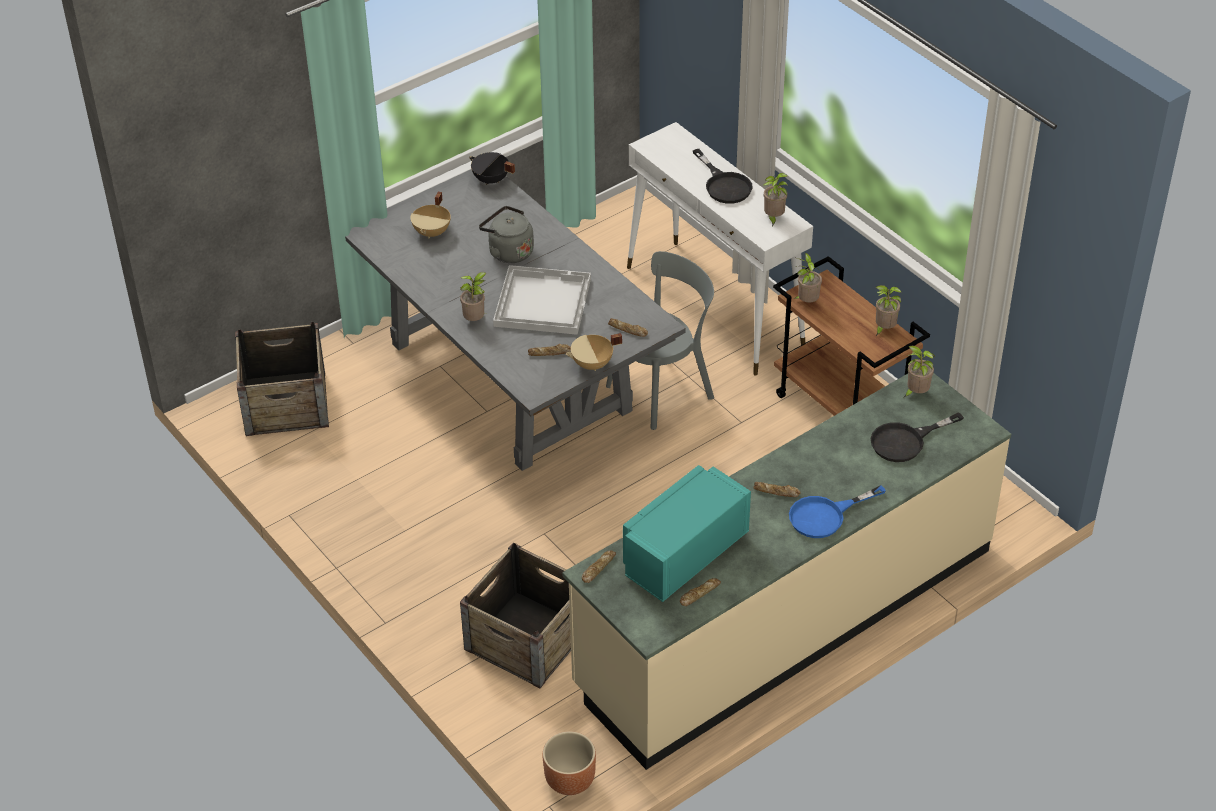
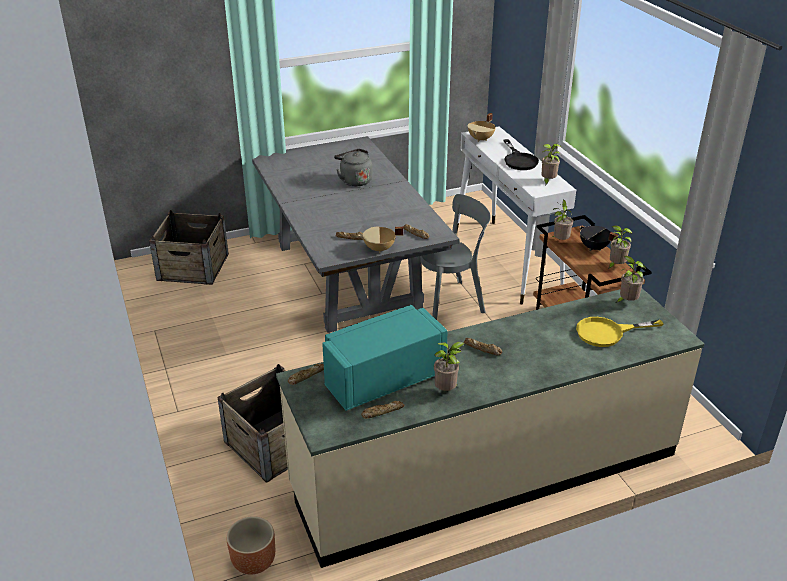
camera: 15 degrees right, 10 degrees down
beige cooking pot [411,192,451,238] -> beige cooking pot moved to [468,113,496,142]
potted plant [460,272,486,321] -> potted plant moved to [434,342,465,391]
black cooking pot [469,152,515,185] -> black cooking pot moved to [579,226,618,251]
white tray [493,265,591,335] -> none
blue frying pan [789,485,886,538] -> none
black frying pan [871,412,964,462] -> yellow frying pan [576,317,663,347]

